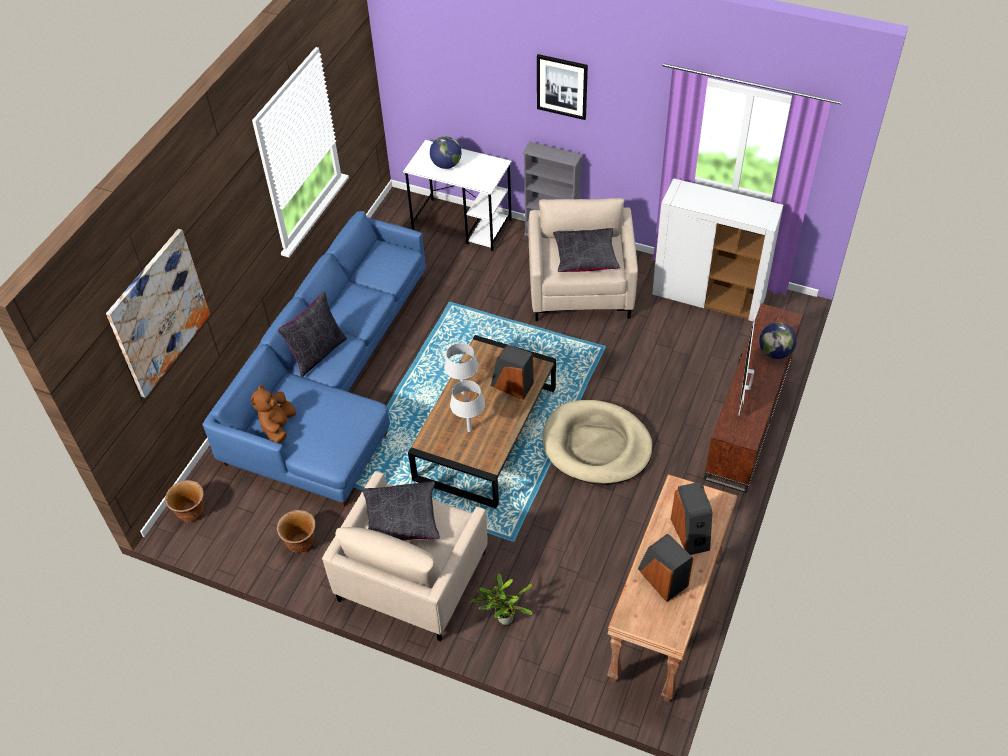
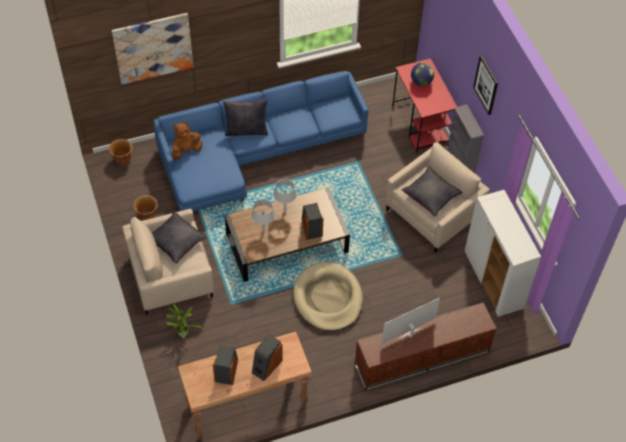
camera: 45 degrees right, 5 degrees up
white desk [403,140,512,251] -> red desk [392,58,457,153]
globe [759,322,797,359] -> none

